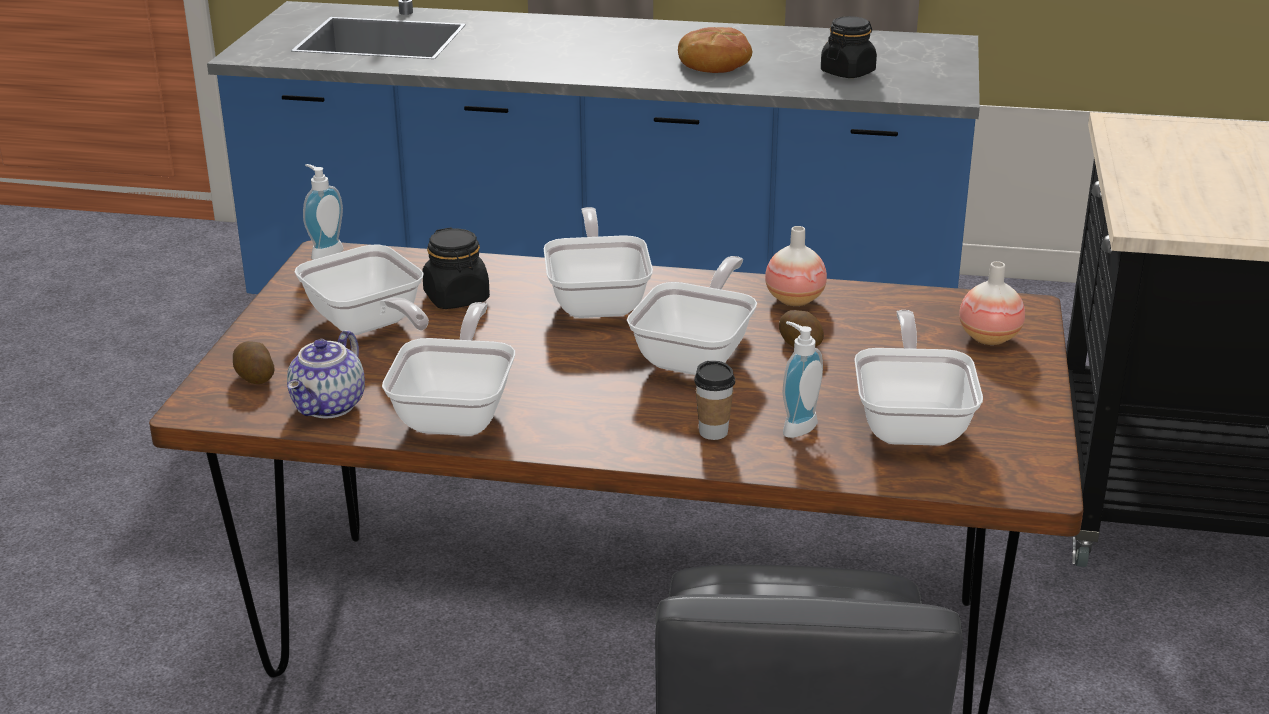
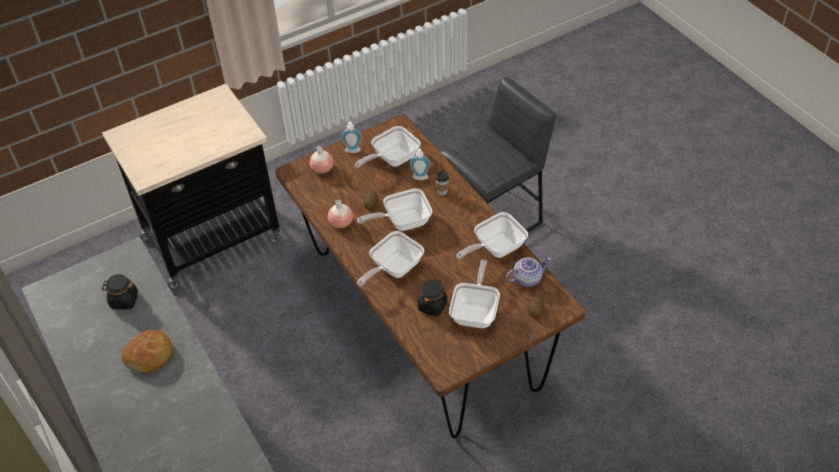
camera: 130 degrees left, 20 degrees up
soap dispenser [303,164,344,260] -> soap dispenser moved to [341,122,362,153]

